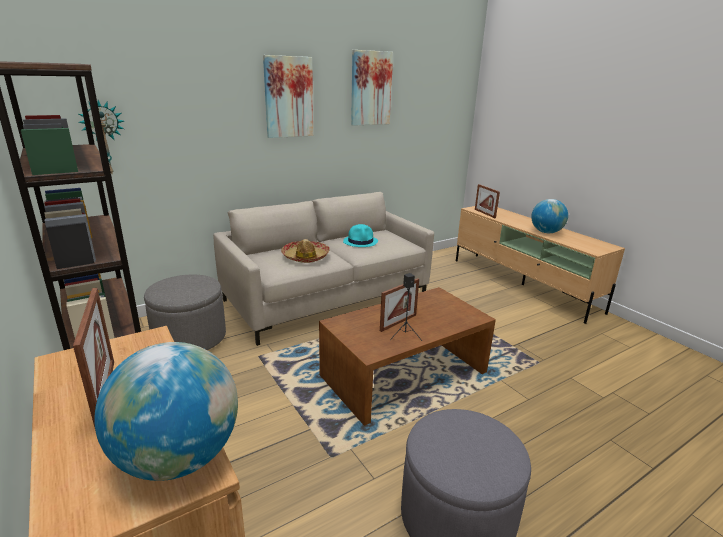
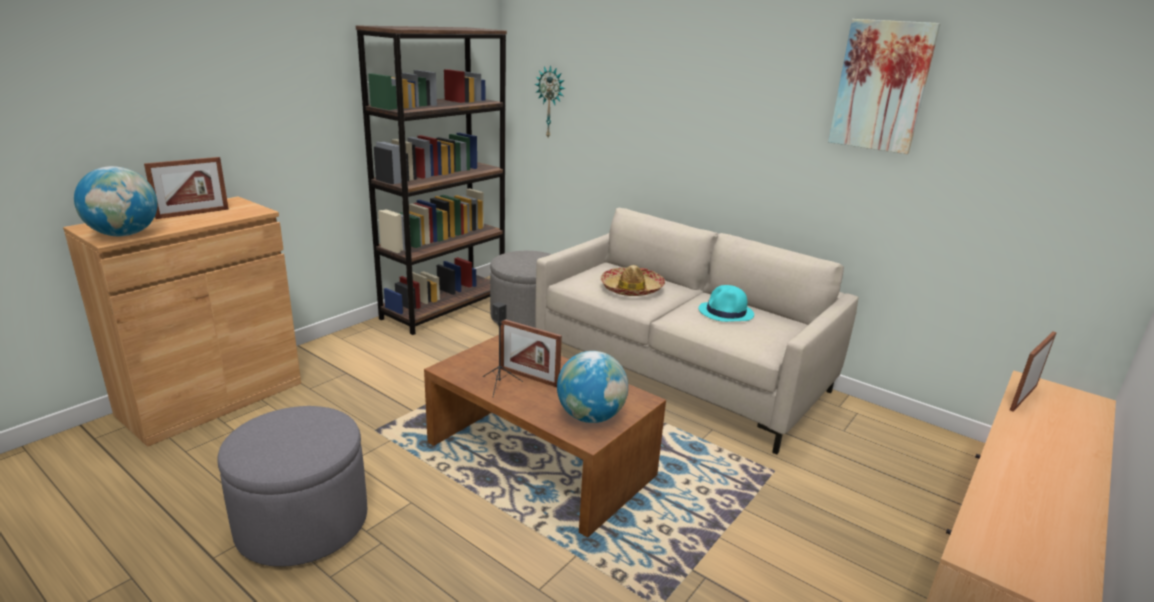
camera: 70 degrees right, 0 degrees up
picture [263,55,313,138] -> none
globe [531,199,568,233] -> globe moved to [557,351,628,423]

